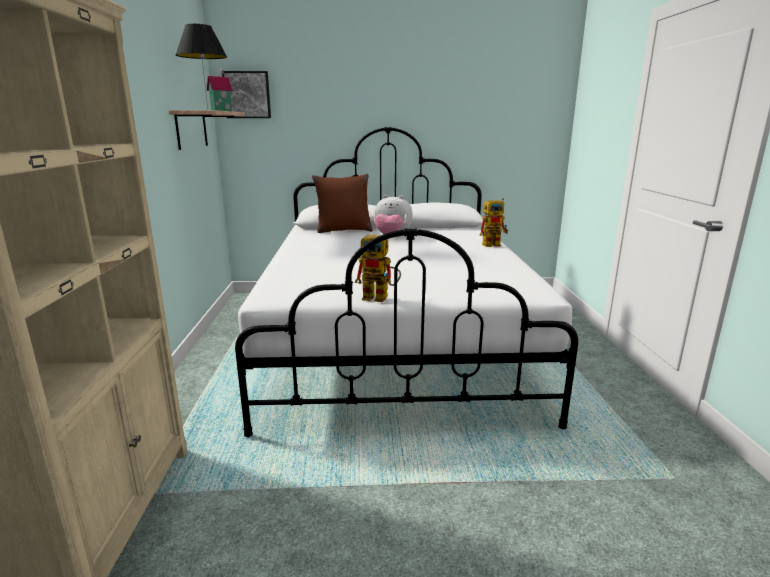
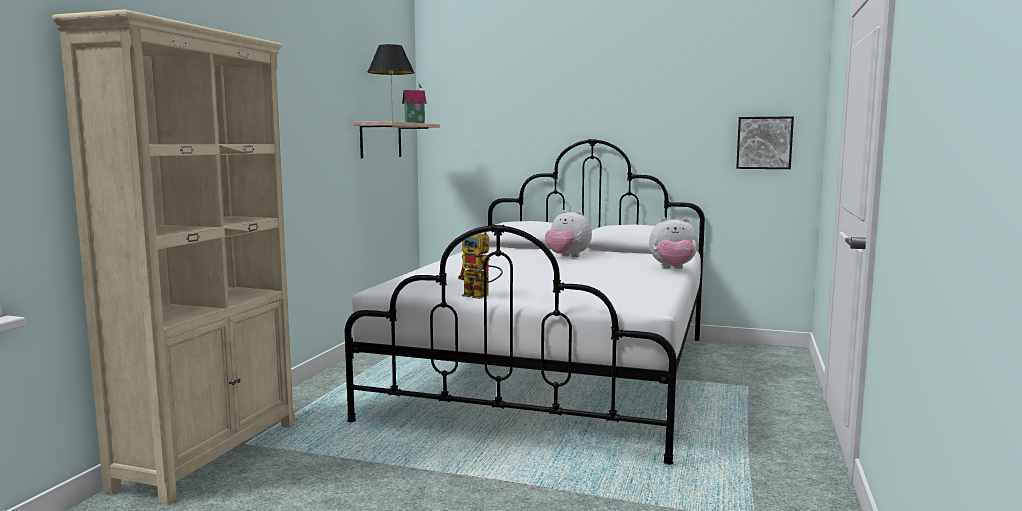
camera: 20 degrees right, 10 degrees down
picture [222,71,271,118] -> picture moved to [736,116,794,169]
brown pillow [312,174,373,233] -> none
toy robot [479,198,508,247] -> plush toy [649,217,698,269]

